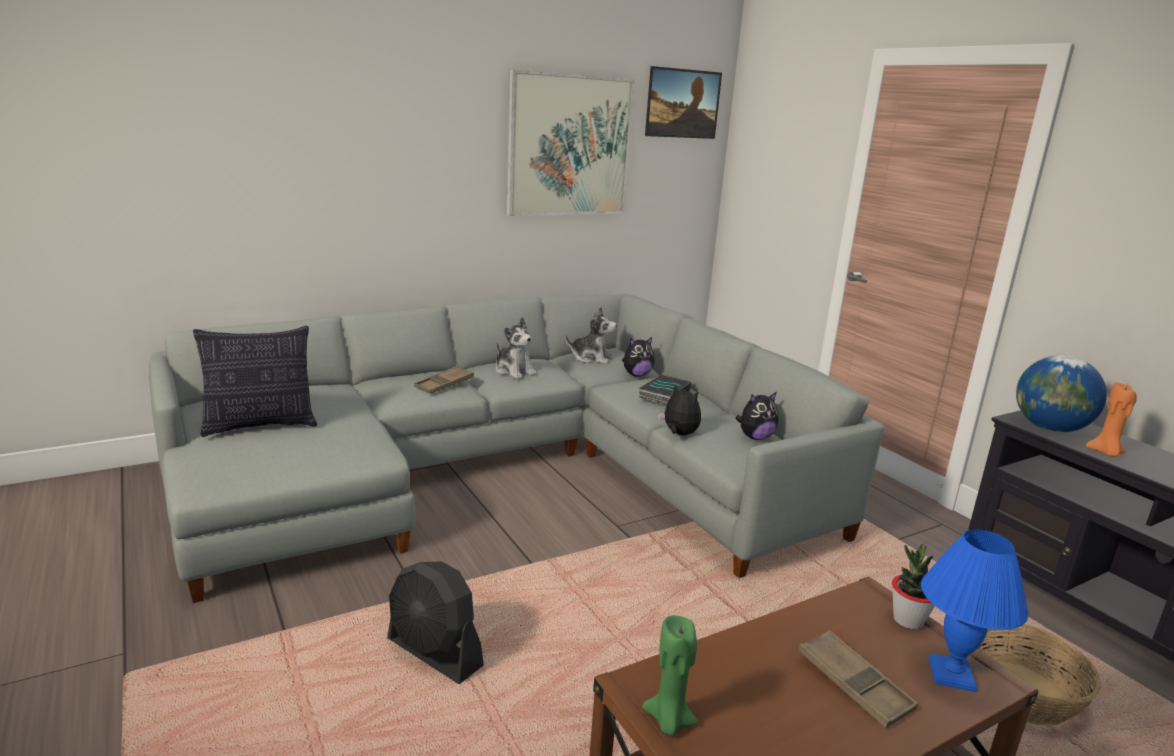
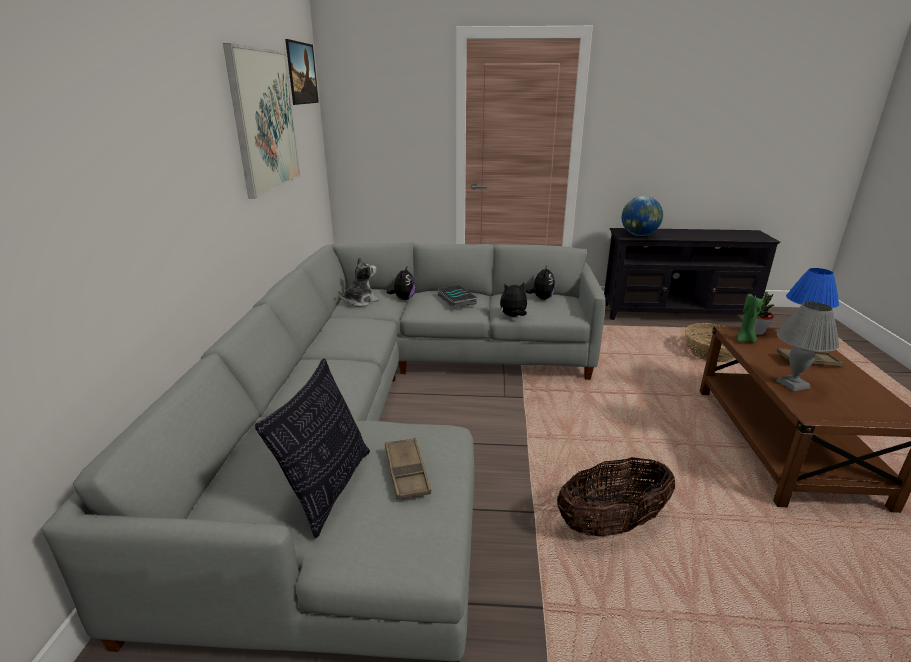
camera: 55 degrees left, 5 degrees up
black fan [387,562,484,684] -> basket [557,457,675,537]
brown tray [414,366,474,394] -> brown tray moved to [385,438,431,500]
plush toy [496,317,537,379] -> none
green candle [642,615,698,736] -> green candle moved to [736,294,764,343]
orange candle [1086,382,1137,457] -> none
none -> grey table lamp [776,302,839,391]

